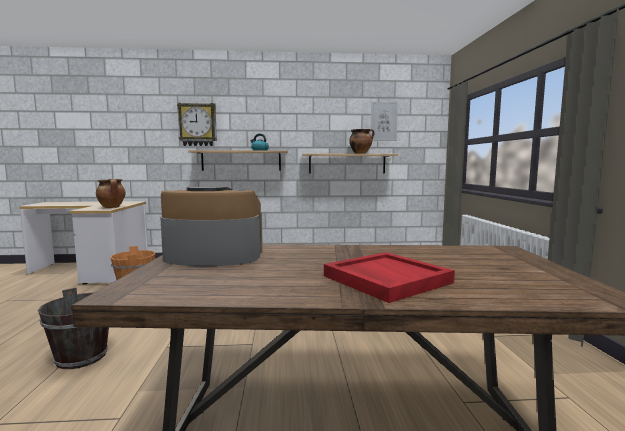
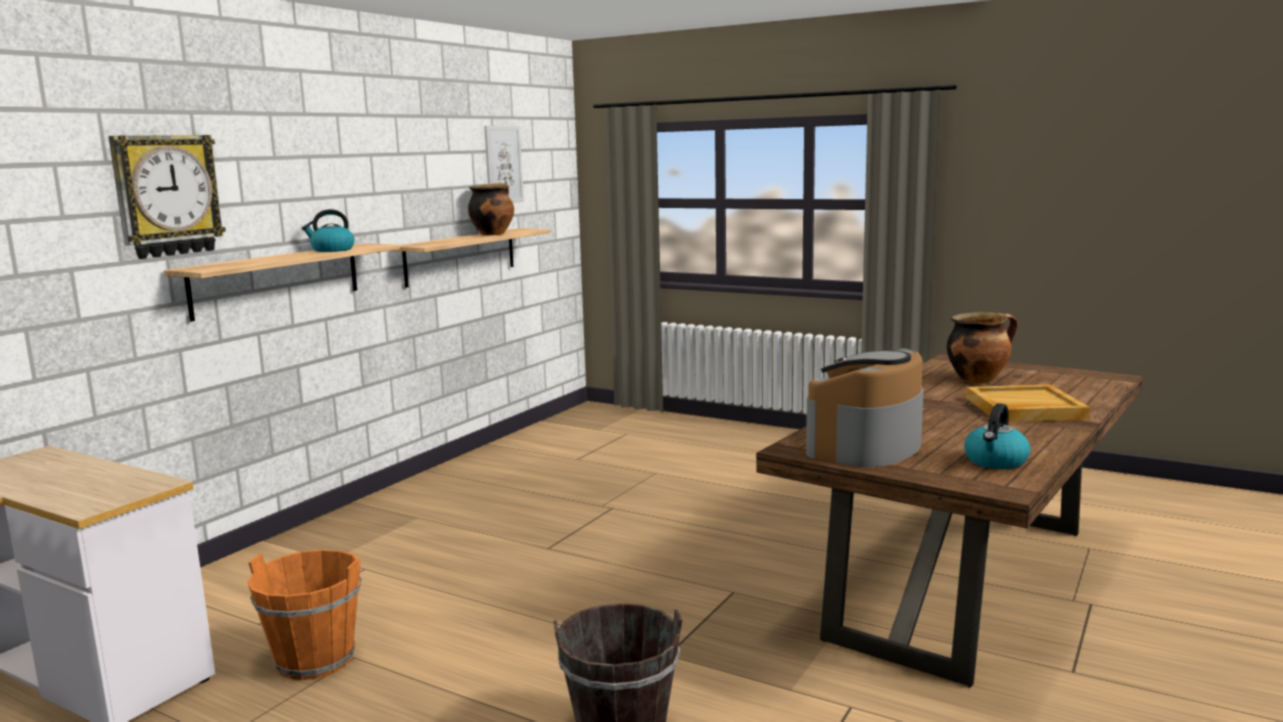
camera: 55 degrees left, 5 degrees up
cooking pot [96,179,125,208] -> cooking pot moved to [947,312,1018,383]
red tray [324,252,455,303] -> beige tray [966,385,1090,422]
none -> kettle [964,403,1030,469]

